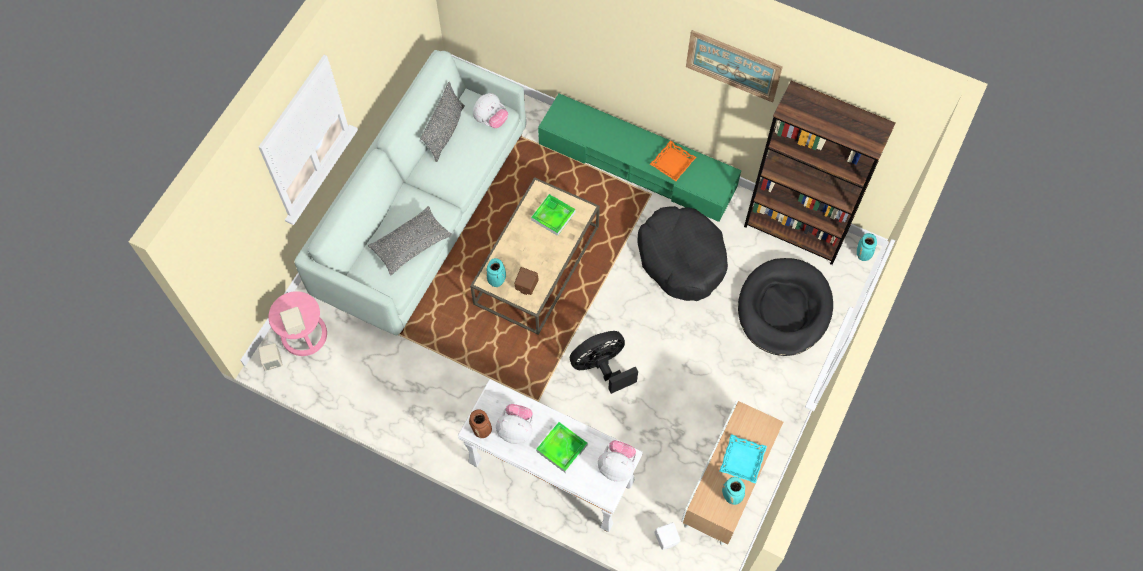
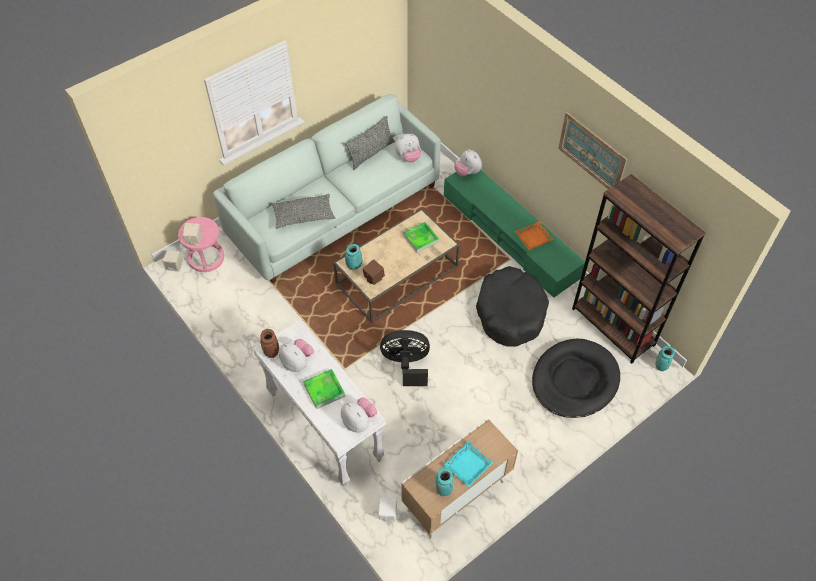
camera: 25 degrees right, 10 degrees down
none -> plush toy [454,149,482,176]

